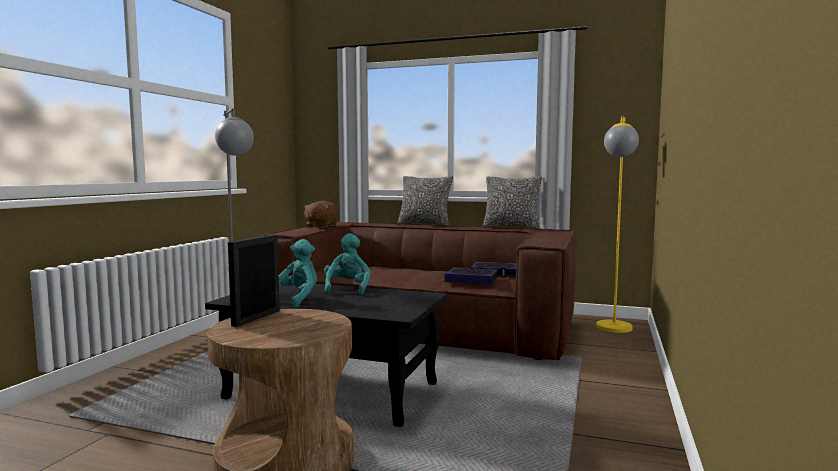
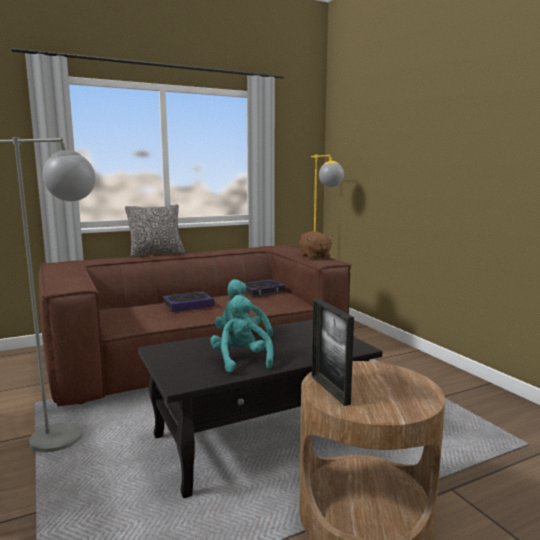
camera: 45 degrees left, 5 degrees up
brown plush toy [303,201,338,228] -> brown plush toy moved to [299,231,333,259]
book [445,267,498,285] -> book moved to [163,291,215,312]
pillow [482,176,542,229] -> none

